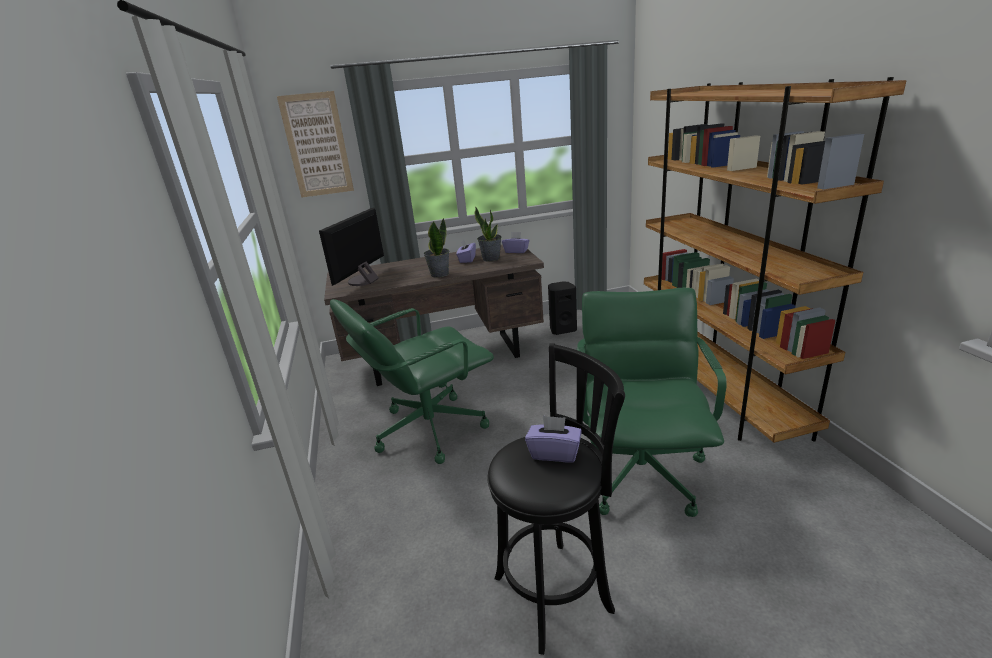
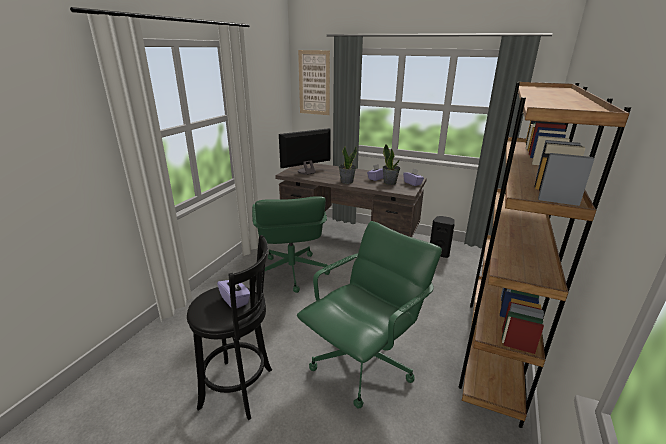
camera: 35 degrees right, 0 degrees up
green office chair [330,299,494,464] -> green office chair turned 105 degrees counterclockwise [252,196,330,293]

